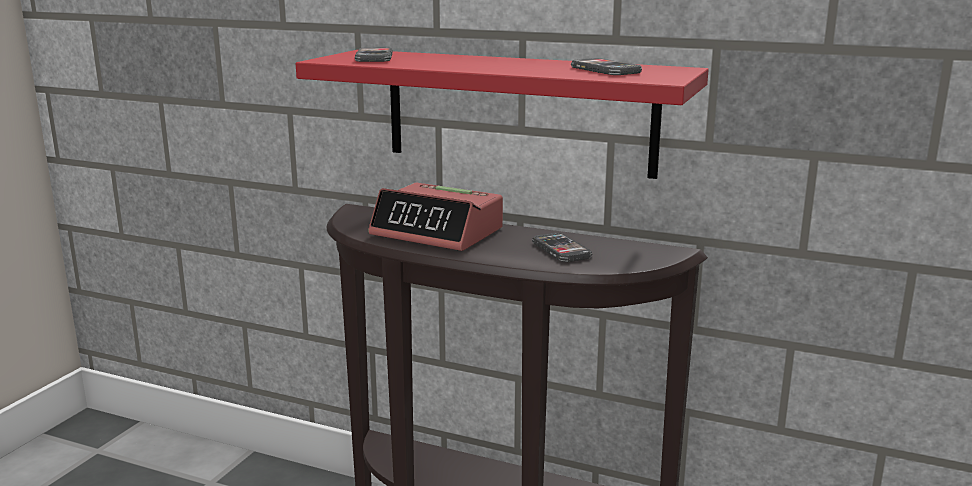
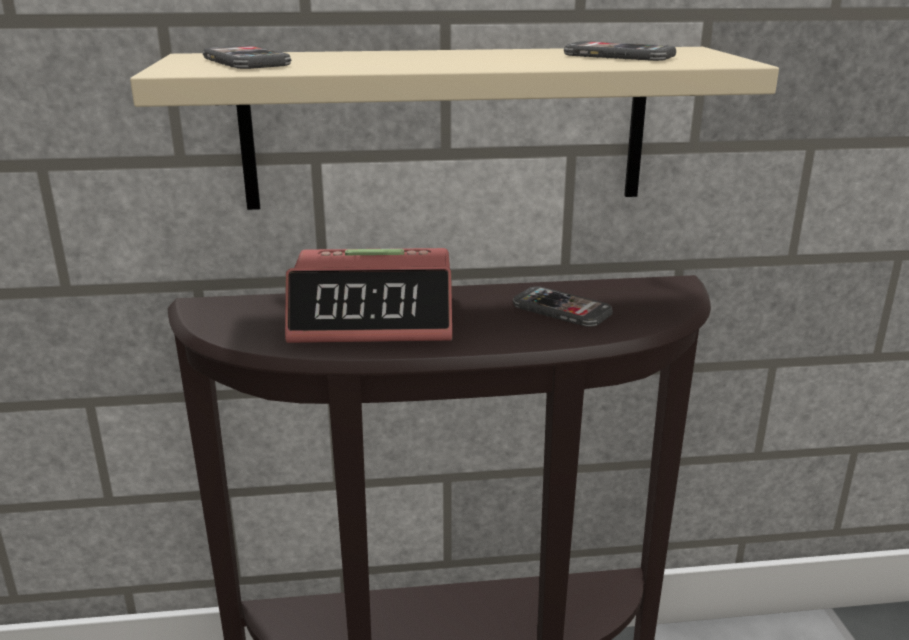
camera: 30 degrees left, 5 degrees up
red shelf [296,50,709,179] -> beige shelf [130,47,779,210]

